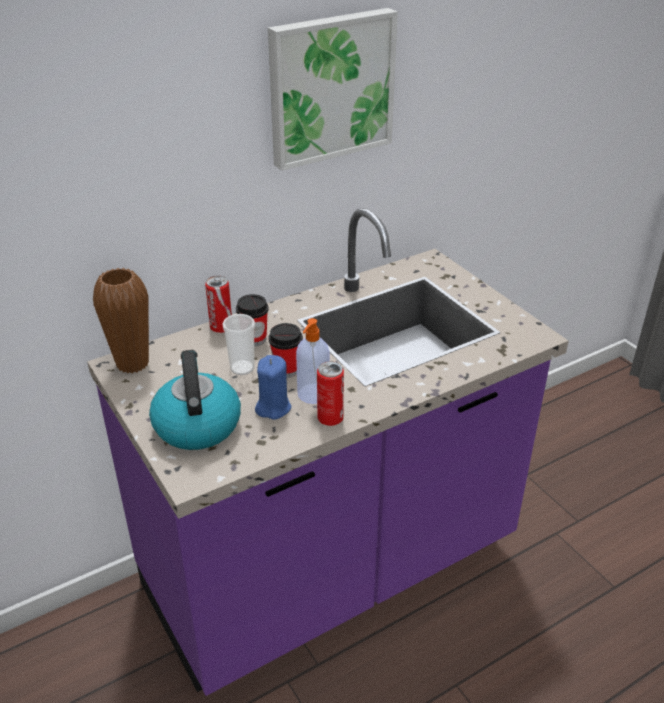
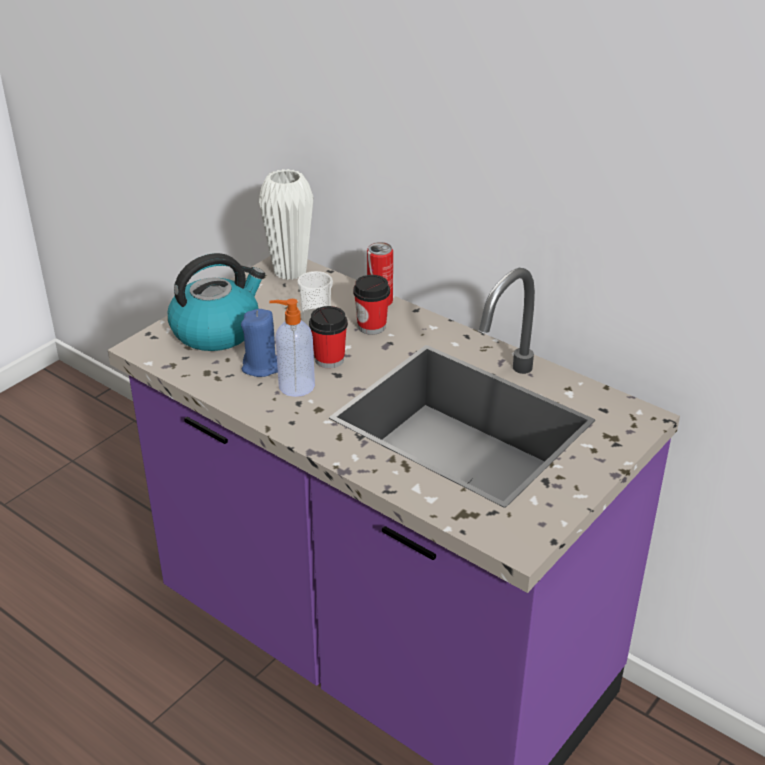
camera: 70 degrees right, 0 degrees up
brown vase [93,268,149,373] -> white vase [259,169,313,280]
picture [268,8,398,171] -> none
can [317,361,344,426] -> none

